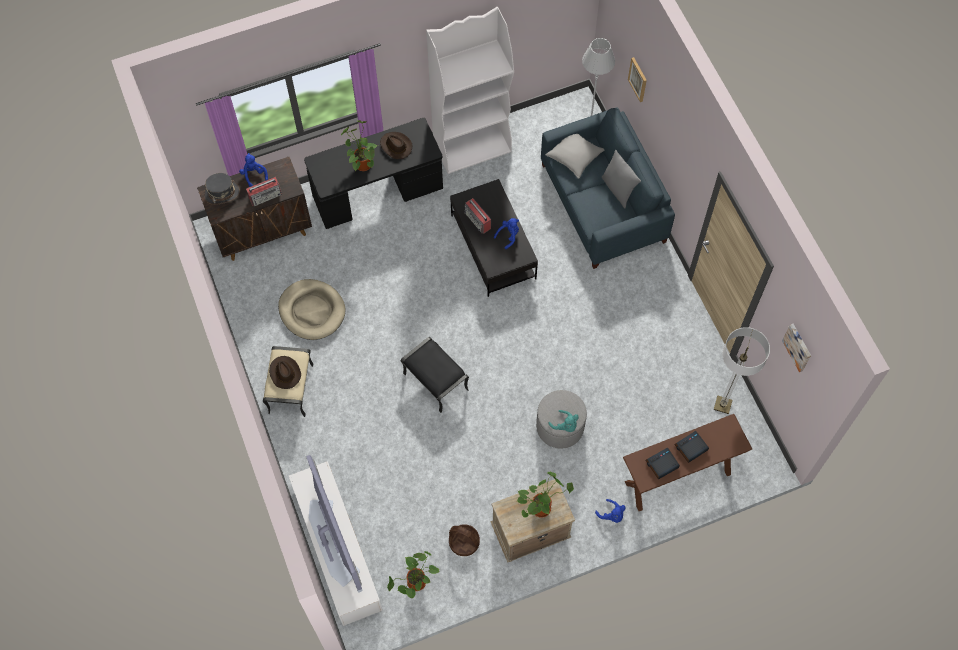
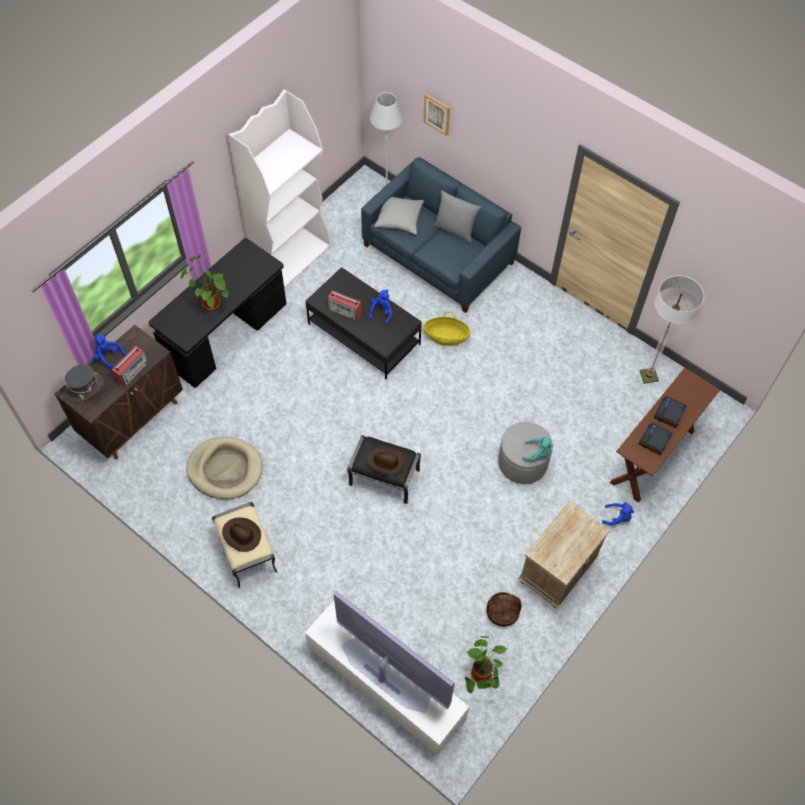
camera: 30 degrees left, 5 degrees down
brown hat [380,132,412,159] -> brown hat moved to [366,446,405,476]
potted plant [517,472,574,518] -> none
picture [782,324,811,372] -> none
none -> basket [424,312,471,346]

